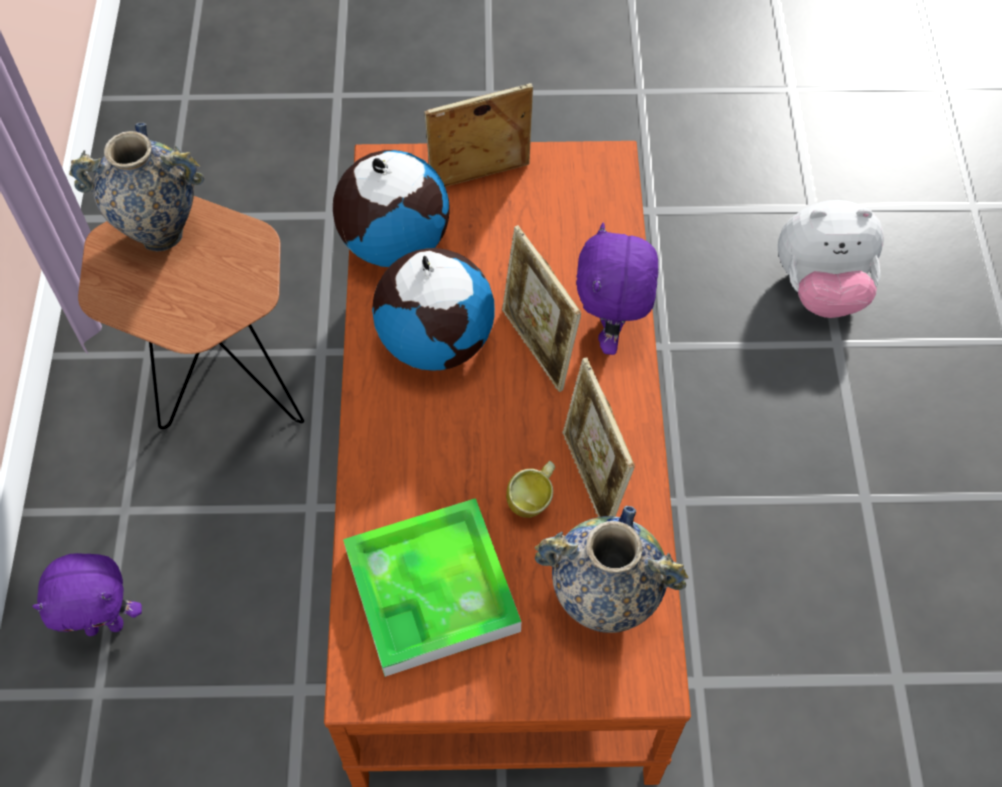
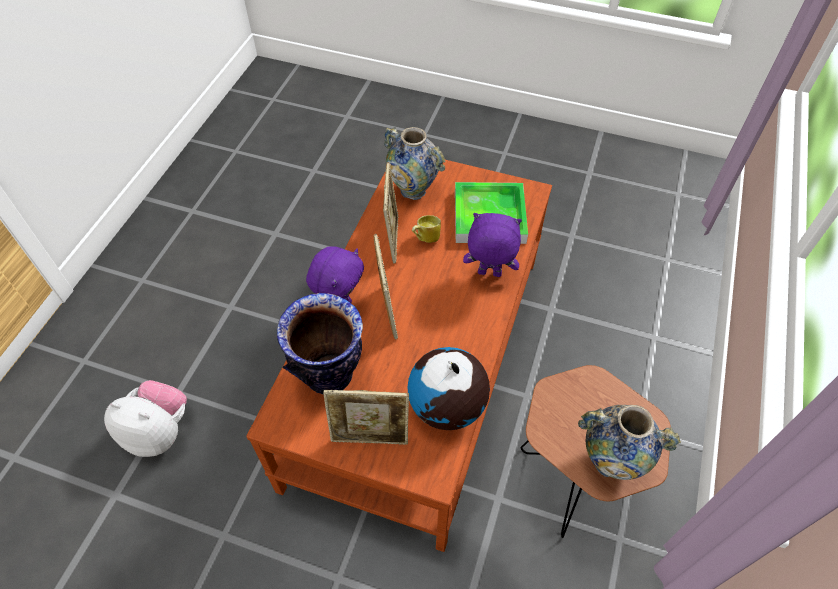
camera: 160 degrees left, 5 degrees down
purple plush toy [32,553,142,636] -> purple plush toy moved to [463,213,522,277]
globe [372,248,495,370] -> none
none -> vase [277,293,363,395]

